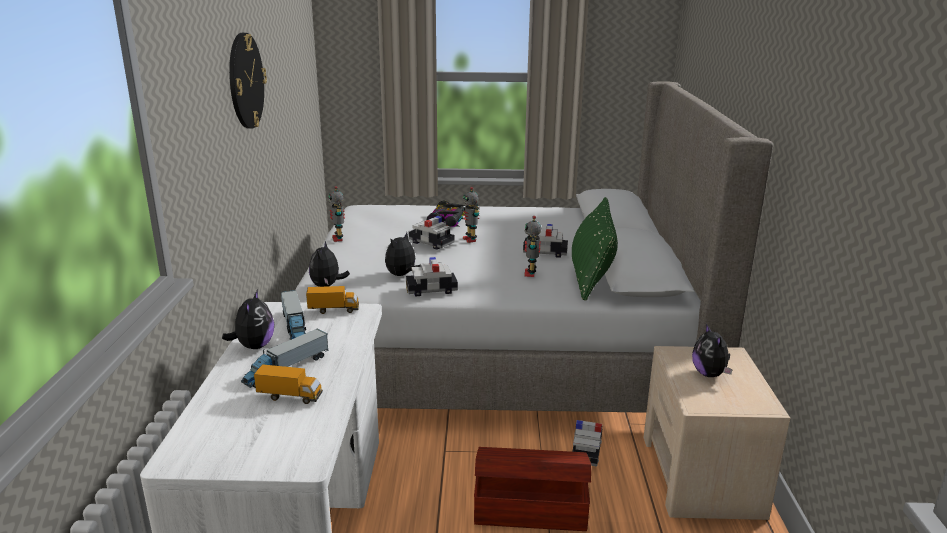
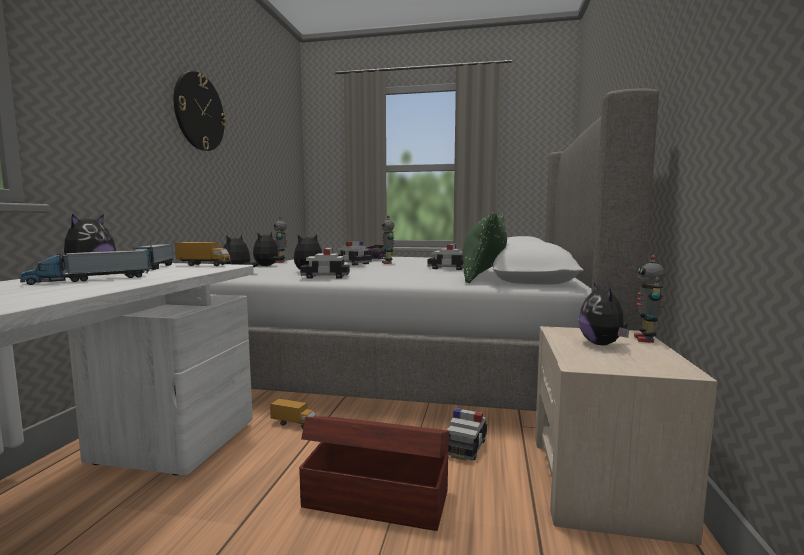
camera: 10 degrees right, 15 degrees down
toy truck [254,364,323,404] -> toy truck moved to [270,399,317,429]
toy robot [524,216,542,277] -> toy robot moved to [634,255,665,343]
none -> plush toy [253,232,285,266]

